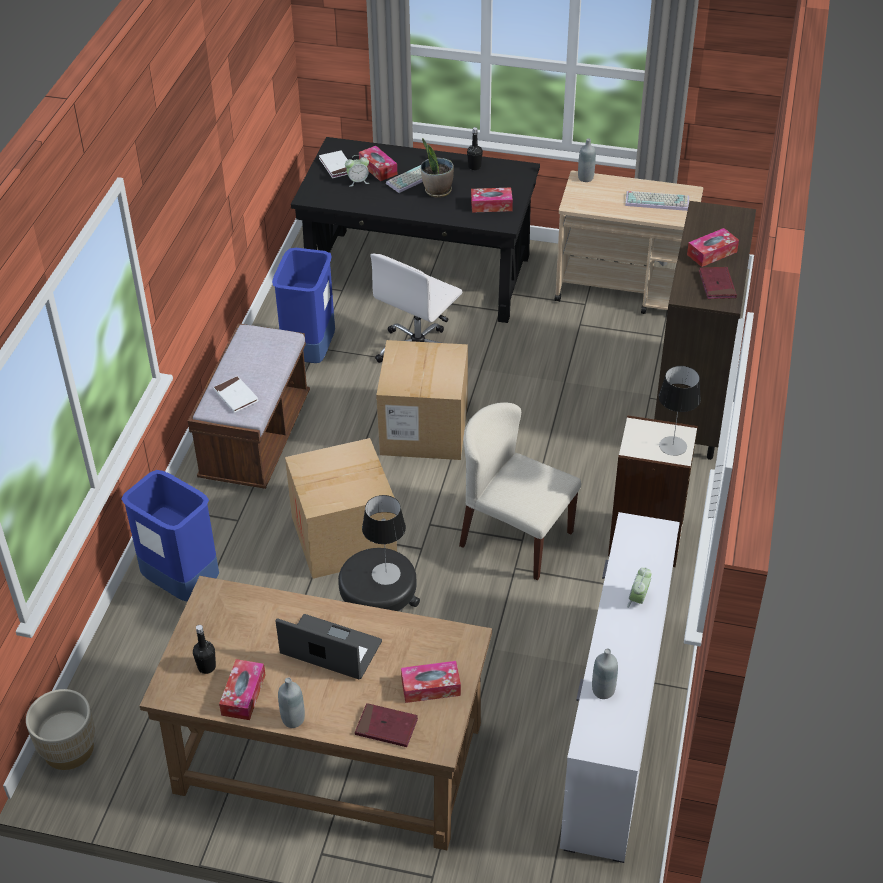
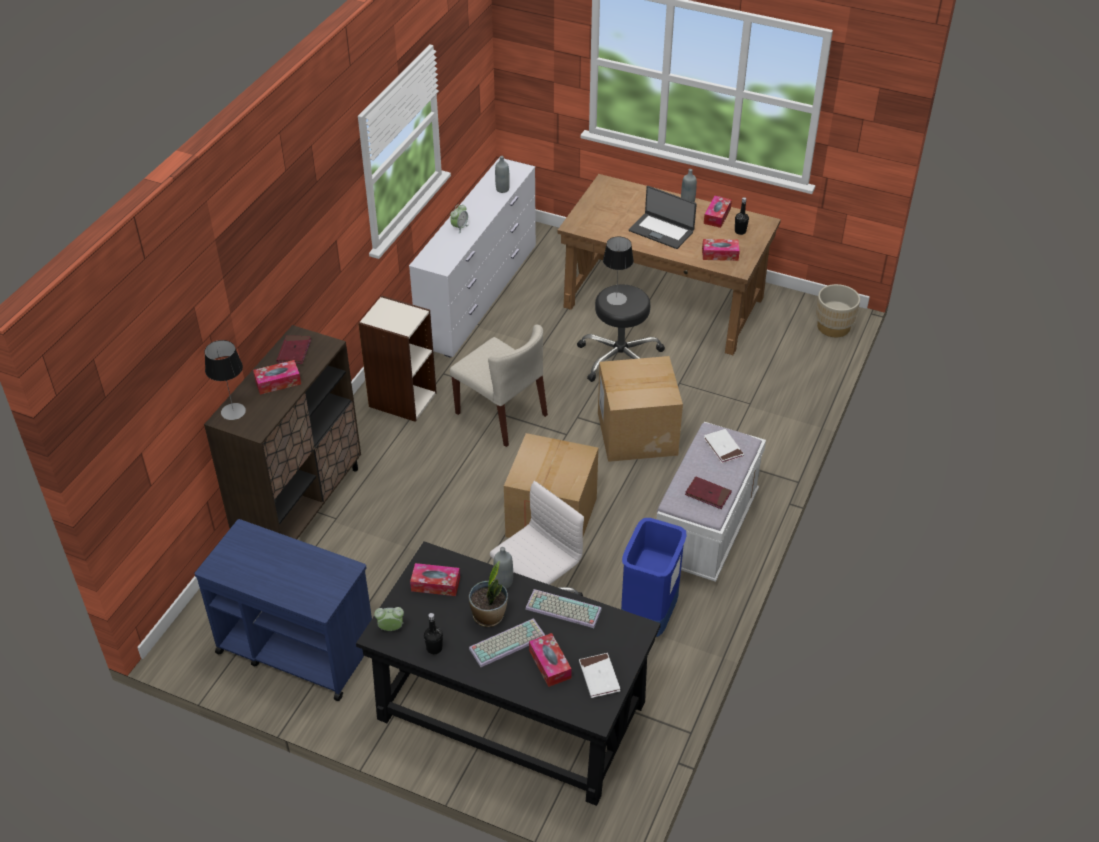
camera: 170 degrees left, 0 degrees up
blue trash can [121,470,219,602] -> none
brown bench [188,323,310,489] -> white bench [657,422,766,582]
alarm clock [345,155,369,187] -> alarm clock moved to [374,607,404,631]
red book [355,703,418,747] -> red book moved to [685,476,732,509]
tissue box [401,661,461,703] -> tissue box moved to [702,239,740,261]
beige cart [554,171,703,314] -> blue cart [194,519,372,701]
grey bottle [578,138,596,182] -> grey bottle moved to [493,547,513,589]
keyboard [625,191,689,211] -> keyboard moved to [525,589,602,628]
table lamp [659,366,701,456] -> table lamp moved to [205,340,246,420]

